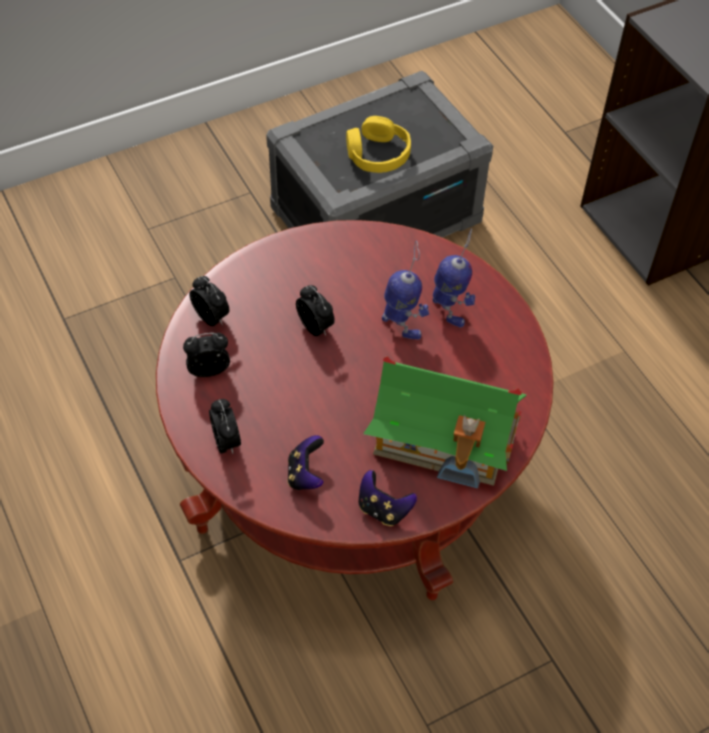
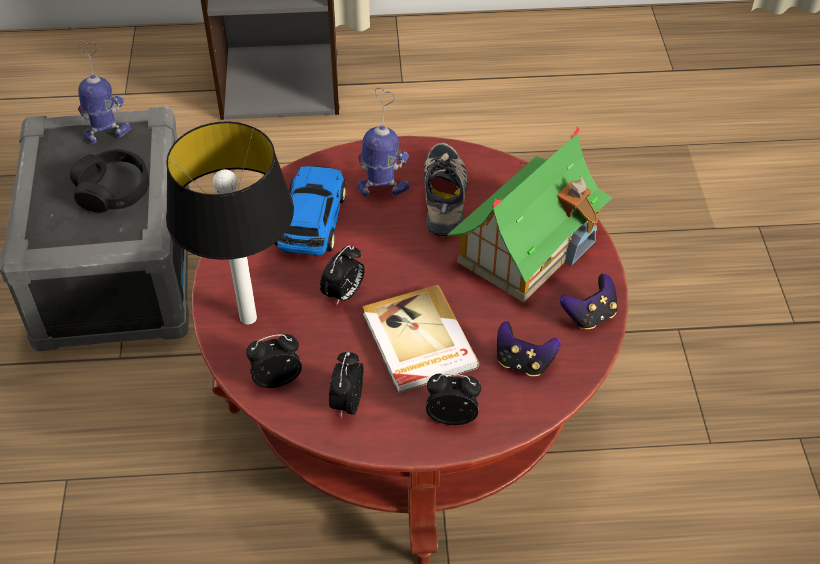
camera: 65 degrees left, 5 degrees down
alarm clock [296,285,335,336] -> alarm clock turned 135 degrees clockwise [320,246,365,306]
yellow headphones [346,116,411,173] -> black headphones [70,149,149,213]
toy robot [382,241,429,340] -> toy robot moved to [78,40,131,144]
none -> table lamp [166,121,294,325]
none -> toy car [274,166,346,257]
none -> book [362,285,479,393]
none -> shoe [423,142,468,237]

